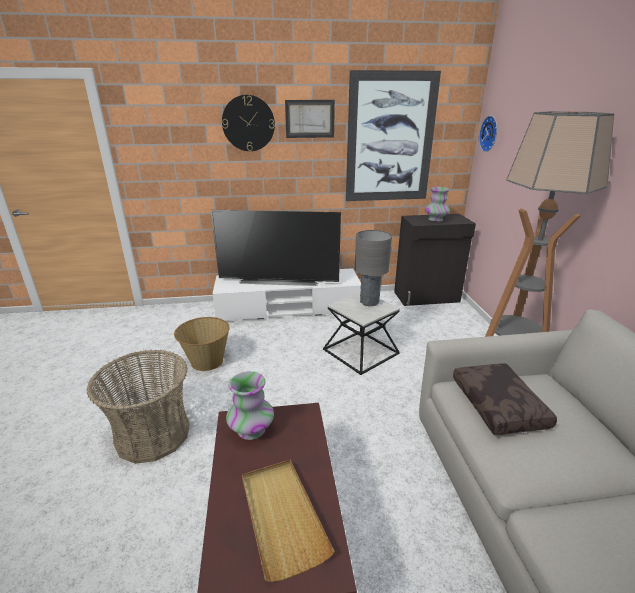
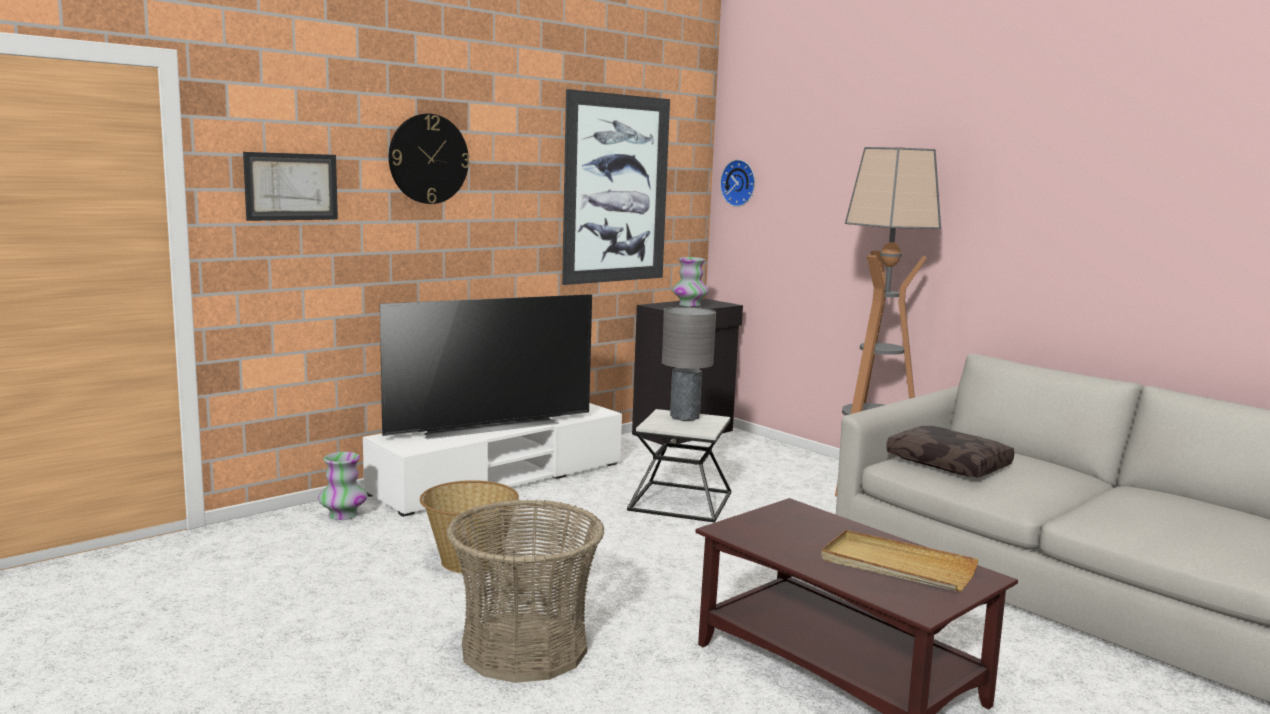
camera: 35 degrees left, 15 degrees down
vase [226,371,274,440] -> vase moved to [318,452,368,520]
picture [285,100,335,138] -> picture moved to [243,152,338,221]

